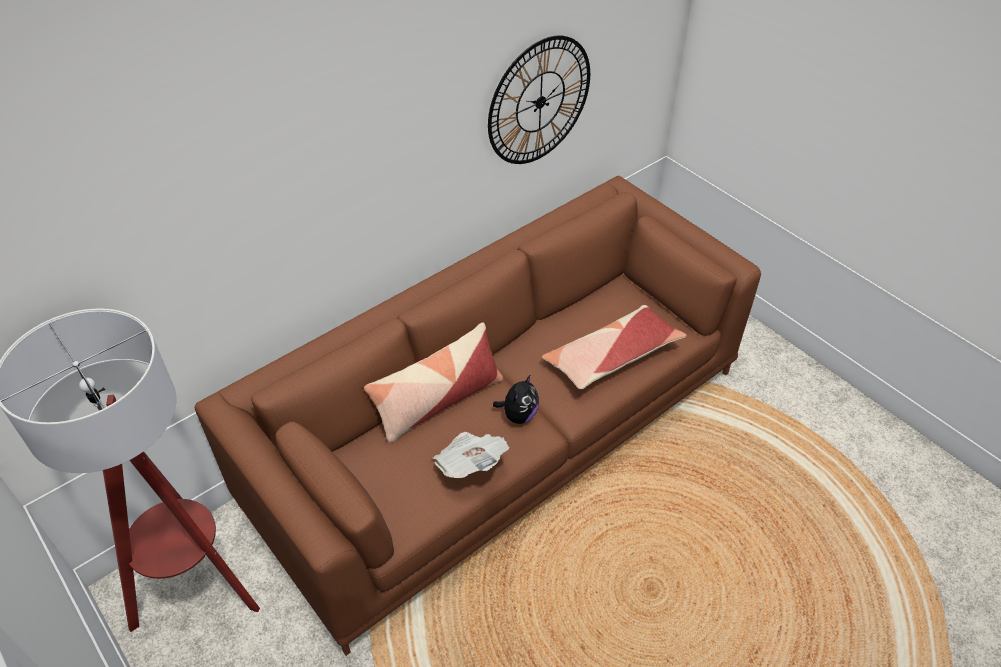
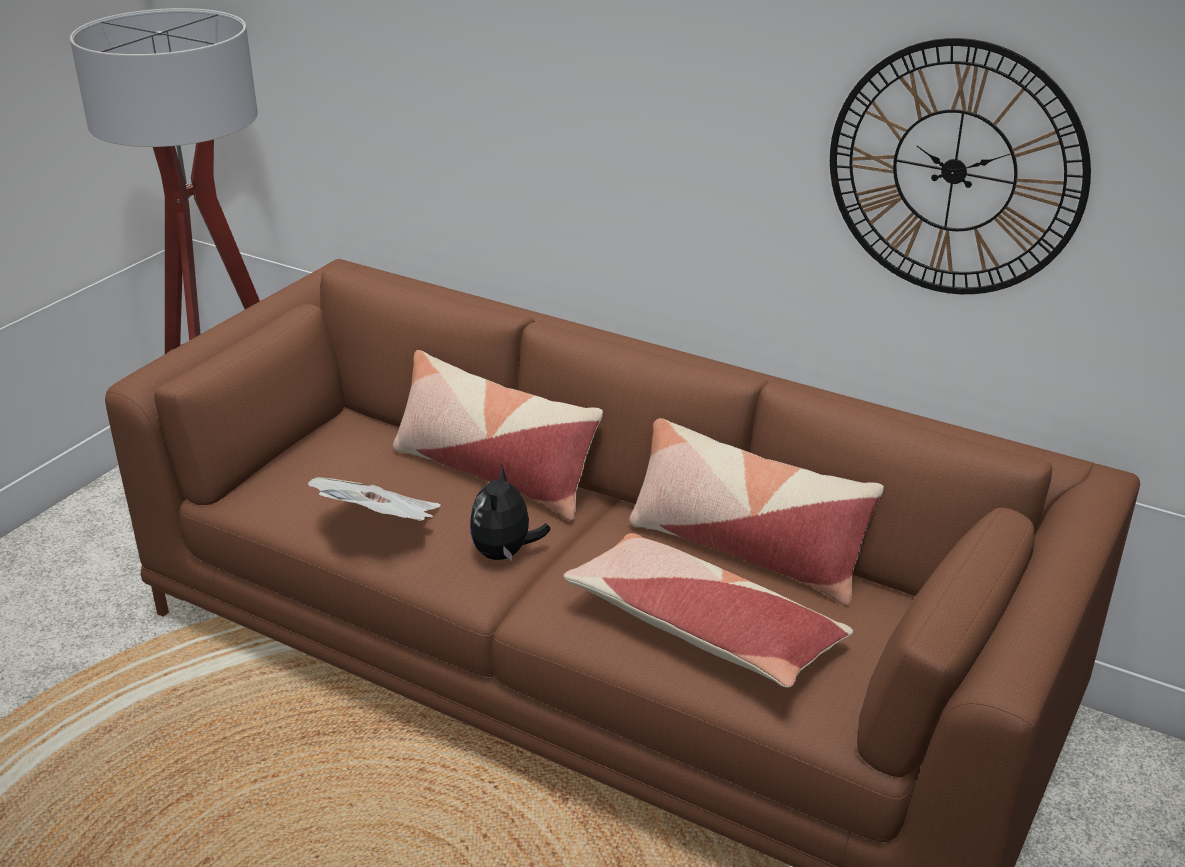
camera: 70 degrees right, 15 degrees down
plush toy [493,374,539,424] -> plush toy turned 90 degrees clockwise [470,465,551,562]
none -> pillow [629,418,884,606]

